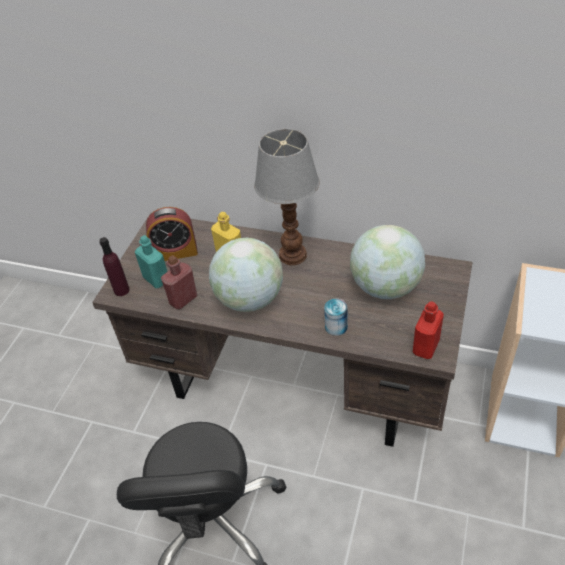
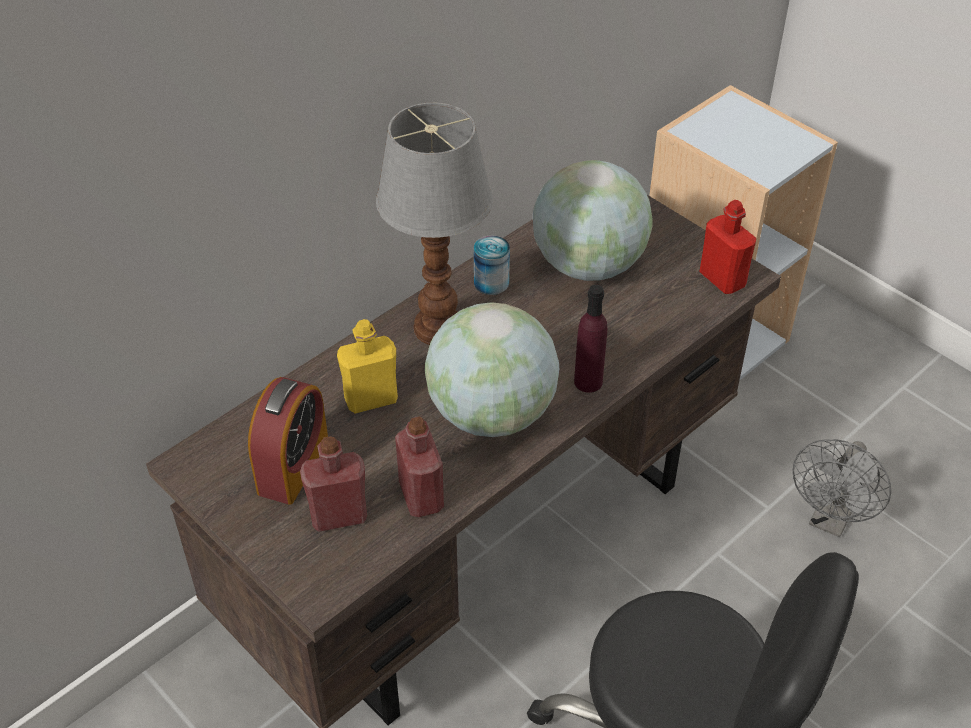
camera: 65 degrees left, 0 degrees up
purple bottle [99,237,129,296] -> purple bottle moved to [574,285,607,393]
turquoise bottle [135,235,167,288] -> red bottle [300,436,367,532]
can [324,299,348,336] -> can moved to [474,236,510,295]
none -> grey fan [793,439,891,537]

